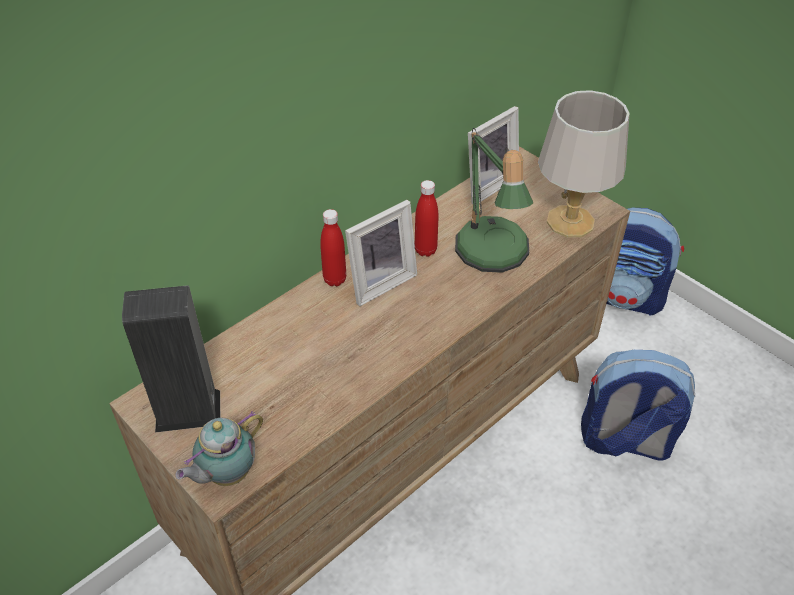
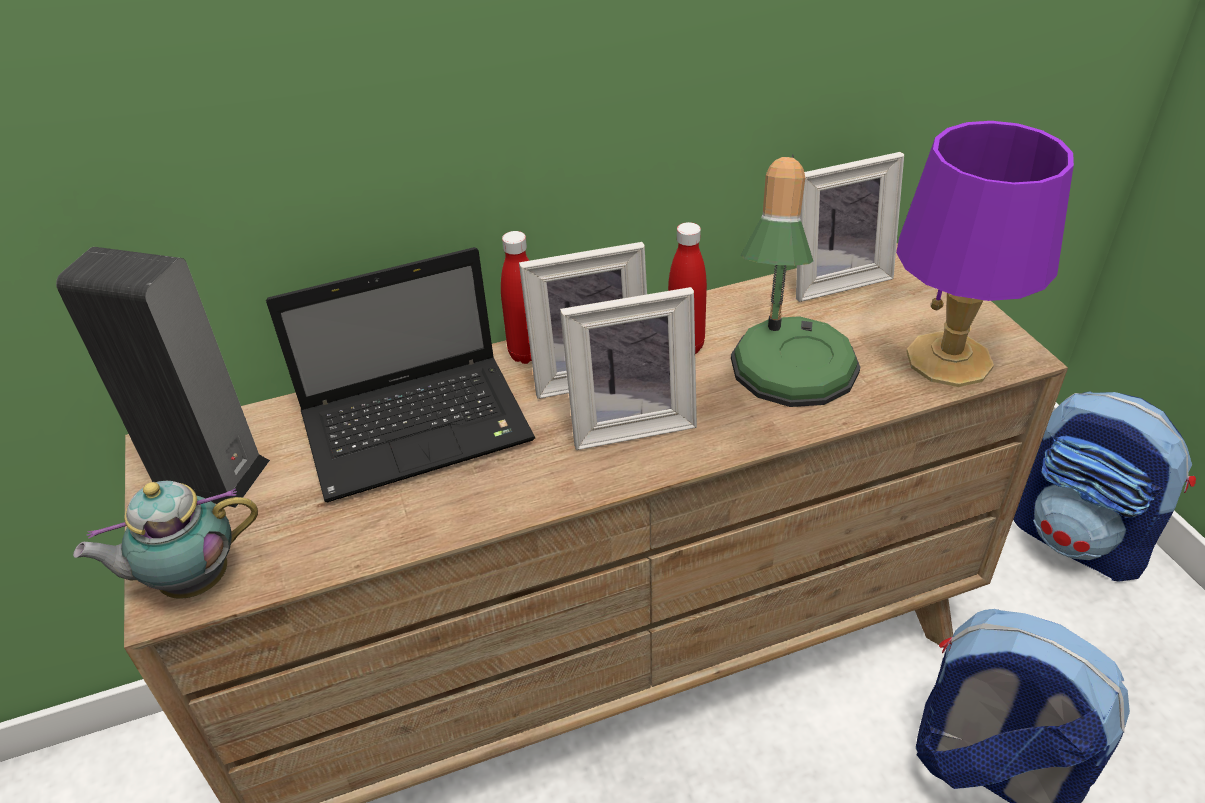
camera: 25 degrees right, 5 degrees down
grey table lamp [538,90,630,238] -> purple table lamp [896,121,1074,387]
none -> laptop [266,247,535,502]
none -> picture frame [560,287,697,450]

